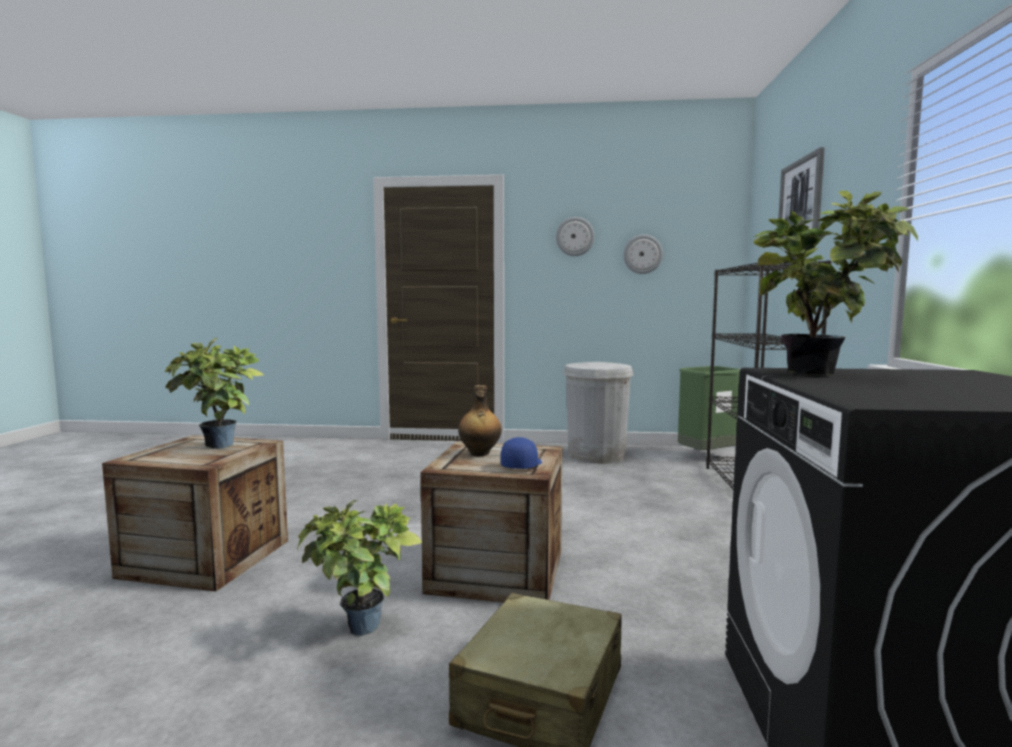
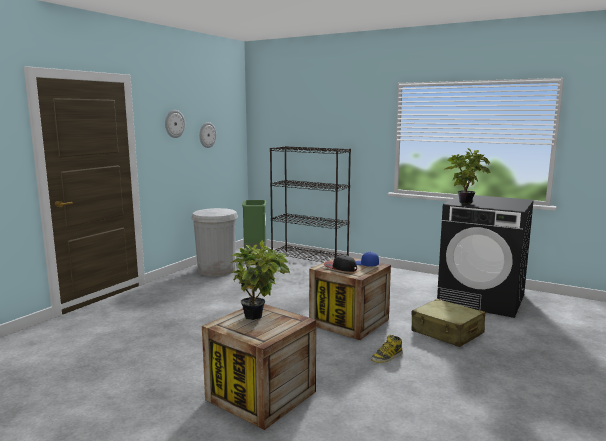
camera: 65 degrees left, 5 degrees up
potted plant [297,500,422,636] -> boot [371,335,403,363]
bottle [458,385,502,457] -> cap [324,255,357,272]
picture [778,147,825,239] -> none

